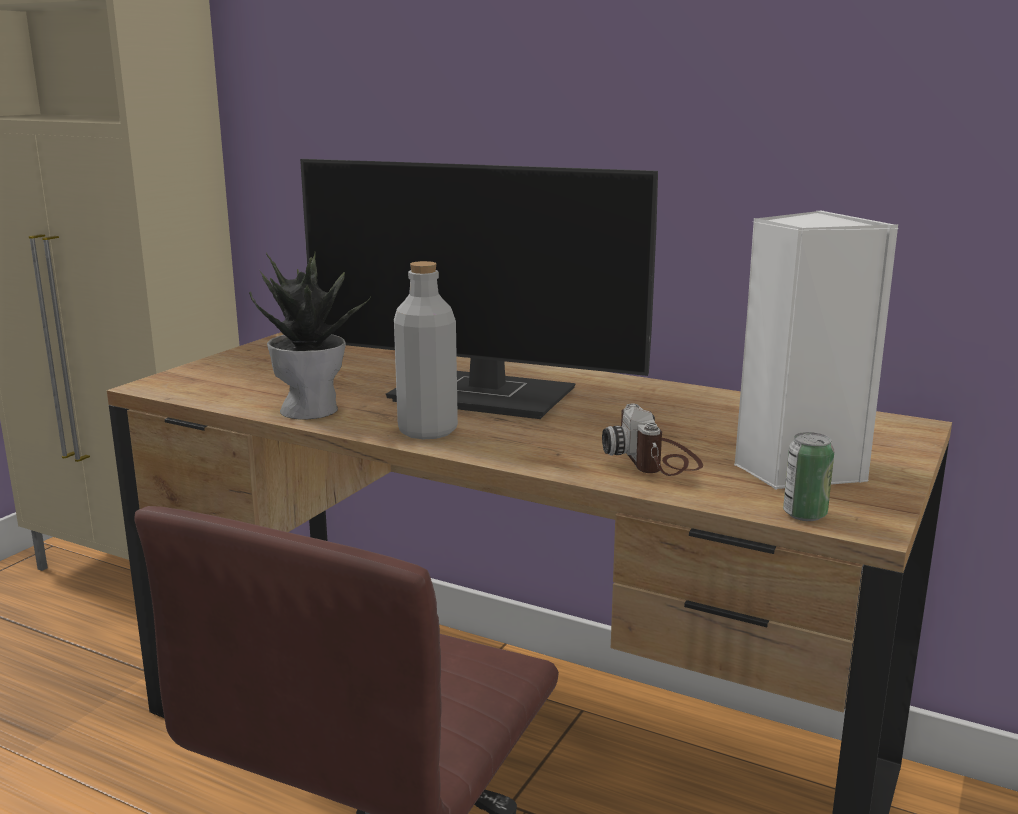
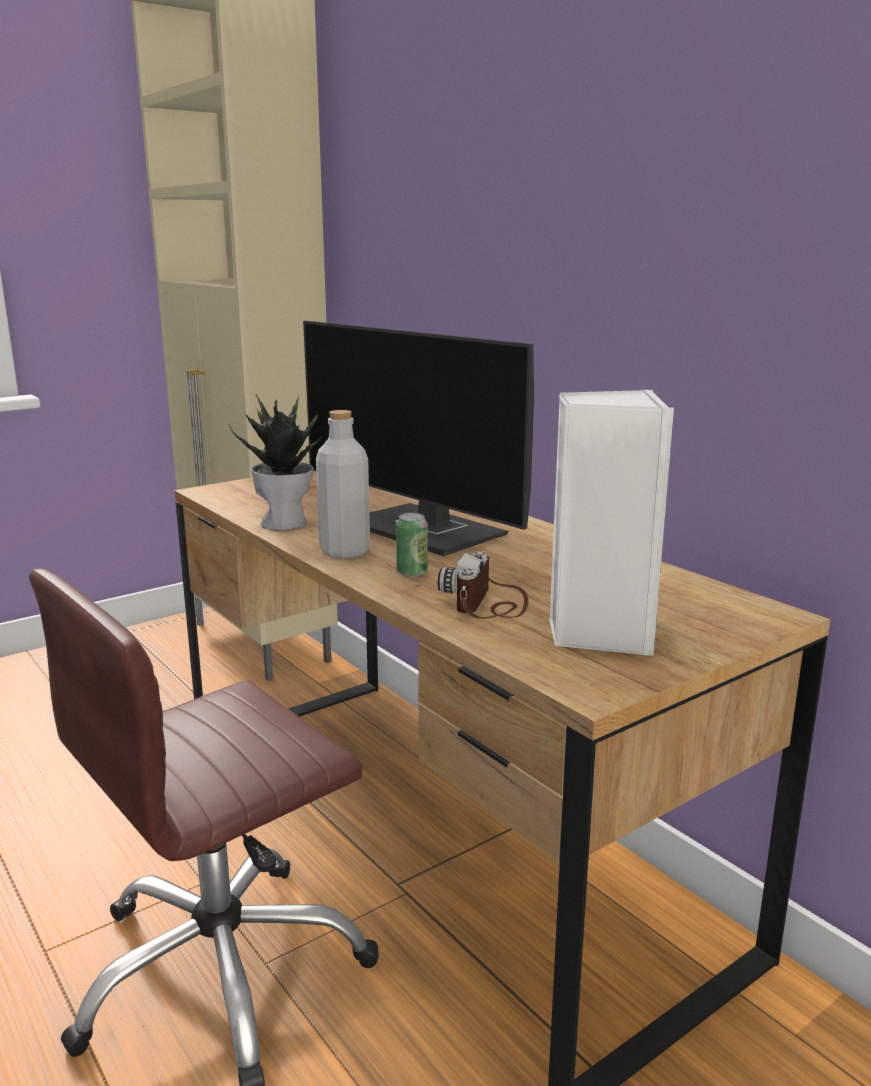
camera: 25 degrees right, 0 degrees up
can [783,432,834,521] -> can moved to [396,513,428,577]

